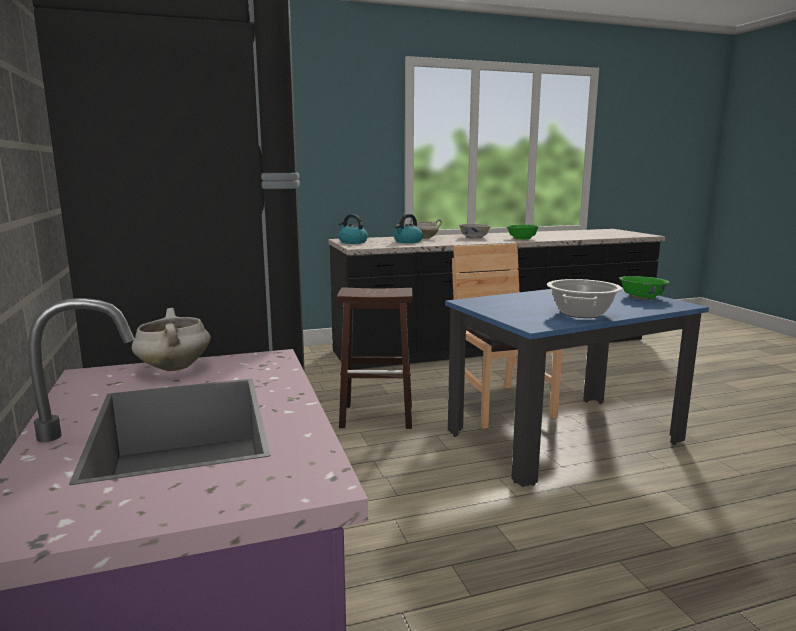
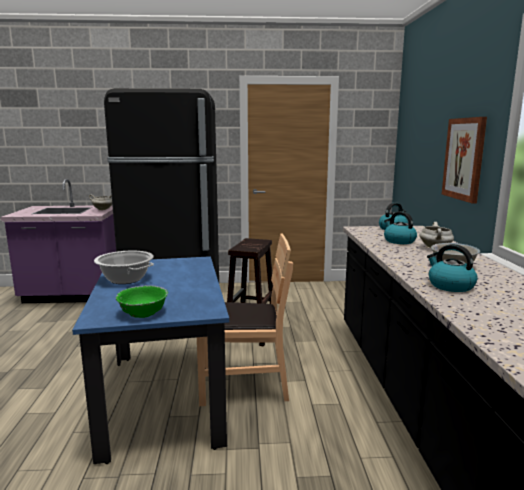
camera: 105 degrees right, 0 degrees up
green bowl [506,224,540,239] -> kettle [427,244,478,292]
none -> picture [442,117,487,203]

